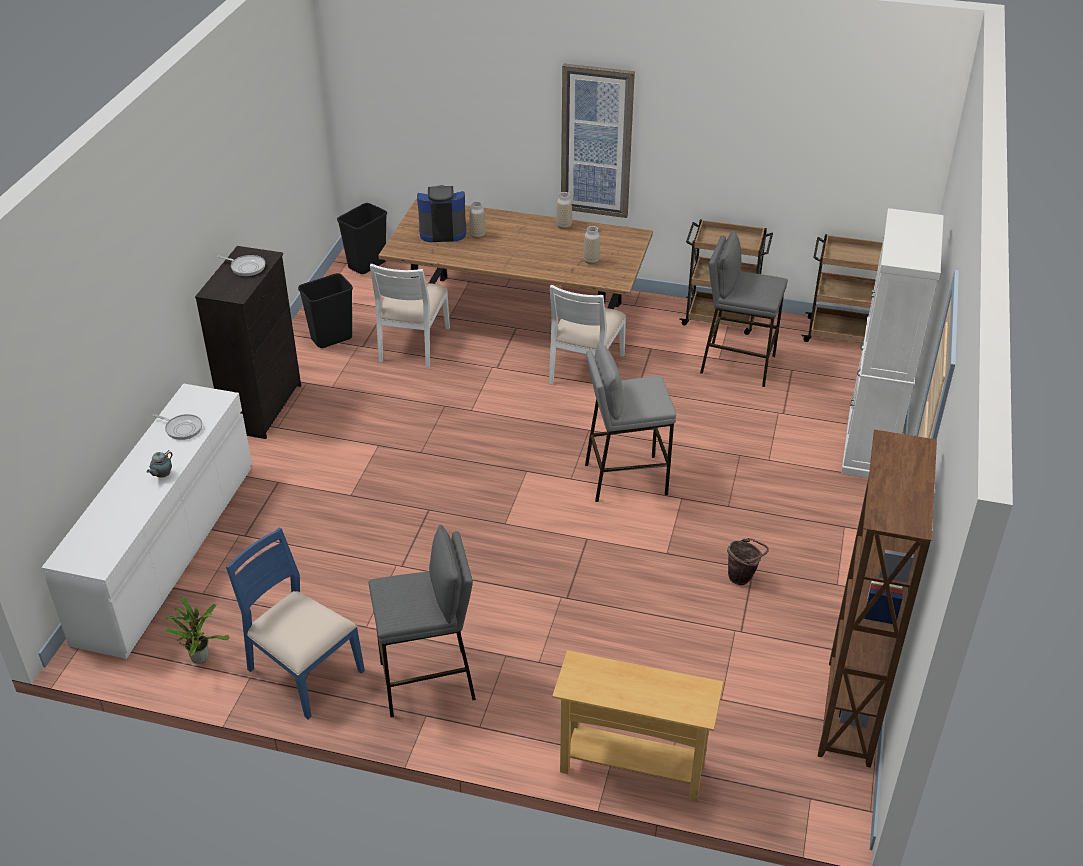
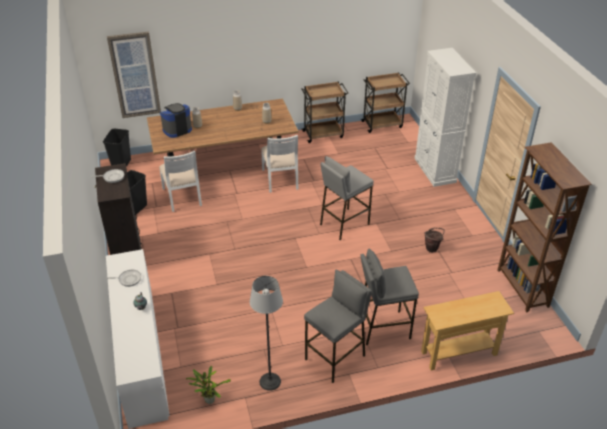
camera: 30 degrees left, 0 degrees up
blue chair [226,528,365,719] -> floor lamp [250,276,283,391]
picture [561,63,635,218] -> picture moved to [107,32,161,118]
grey stool [700,230,788,387] -> grey stool moved to [360,248,419,345]

